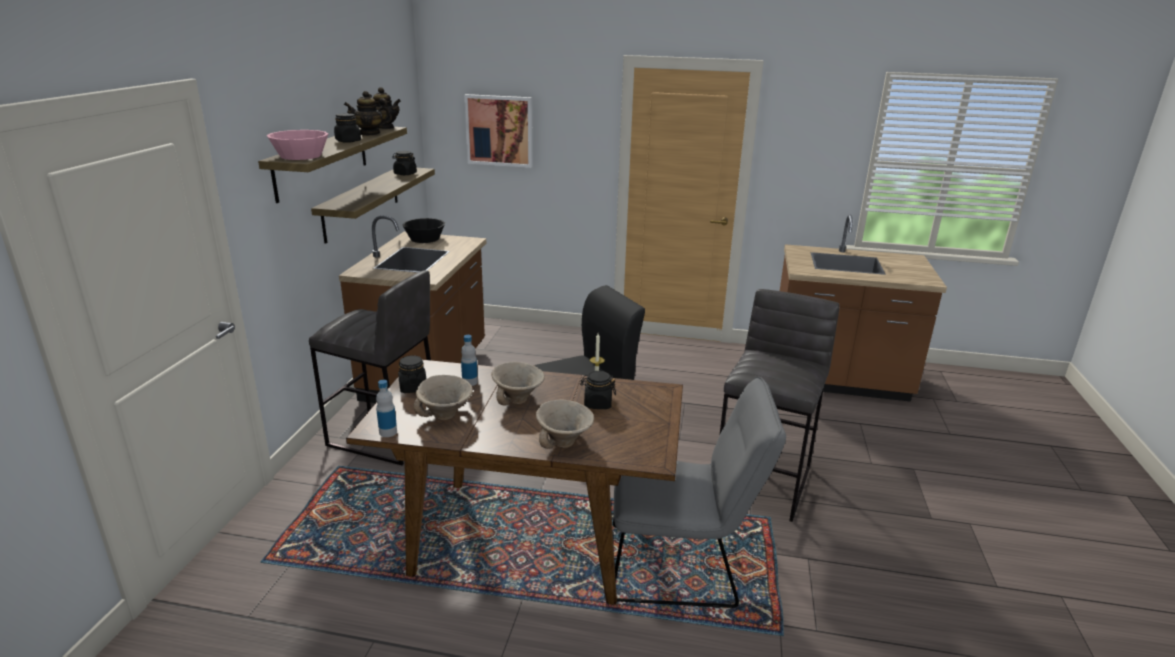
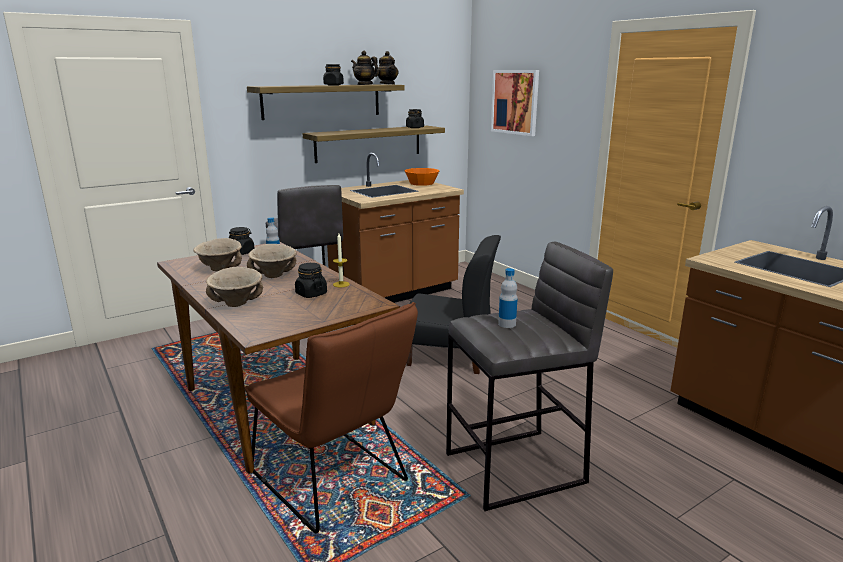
camera: 45 degrees right, 5 degrees down
pink bowl [266,130,328,160] -> none
bottle [376,380,397,437] -> bottle moved to [498,268,518,328]
black bowl [402,218,445,243] -> orange bowl [404,168,439,186]
grey chair [613,377,786,608] -> brown chair [245,302,418,533]

